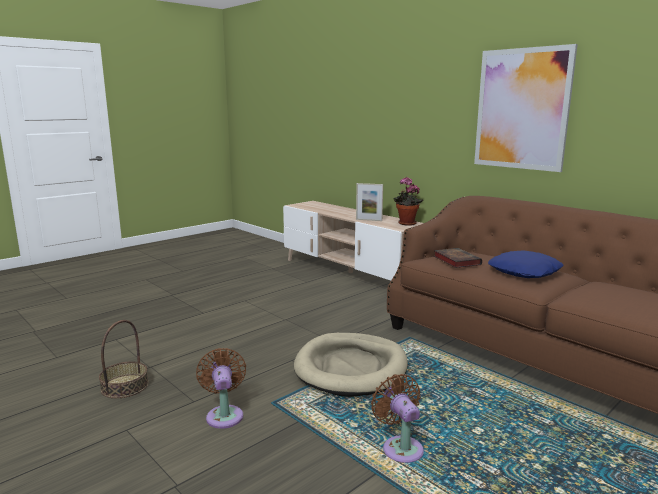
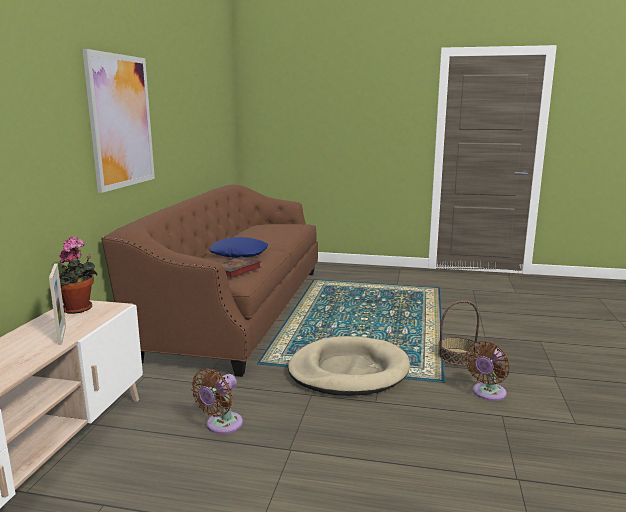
camera: 125 degrees left, 0 degrees up
basket [99,320,149,398] -> basket moved to [438,300,479,366]
brown fan [371,374,424,463] -> brown fan moved to [191,369,243,434]

